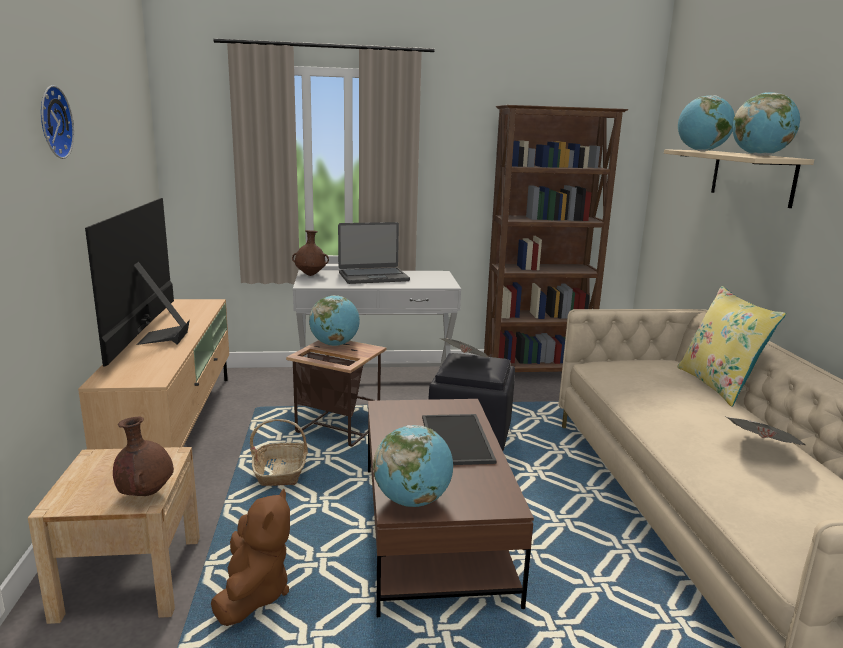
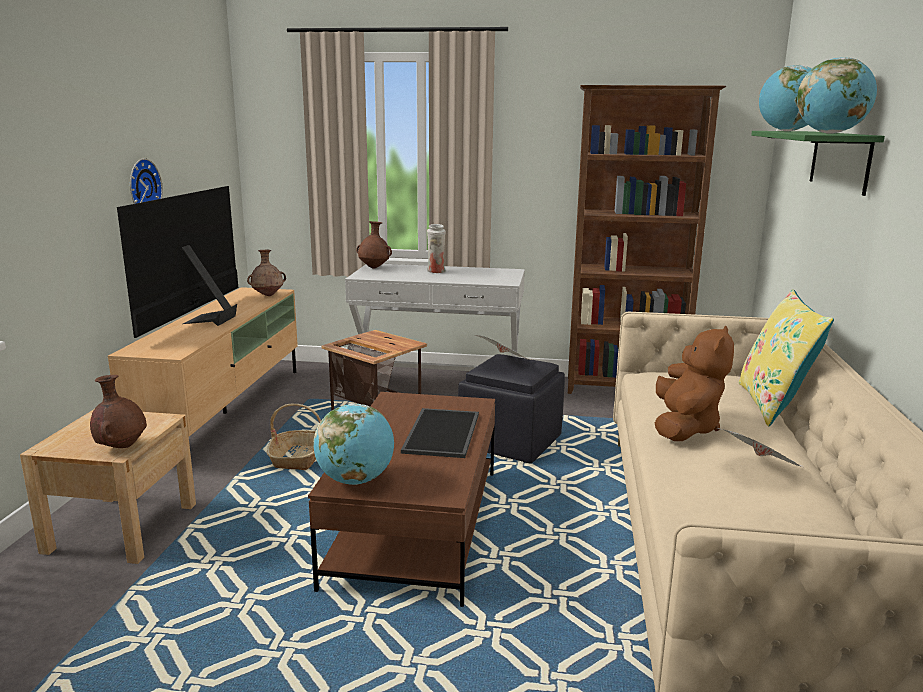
camera: 15 degrees right, 0 degrees up
wall clock [41,85,74,159] -> wall clock moved to [130,158,163,204]
brown plush toy [211,489,290,626] -> brown plush toy moved to [655,325,734,441]
globe [309,295,360,346] -> none
laptop [338,222,410,284] -> white vase [427,224,446,273]
beige shelf [664,149,814,208] -> green shelf [751,131,885,196]
none -> brown vase [247,250,286,296]

